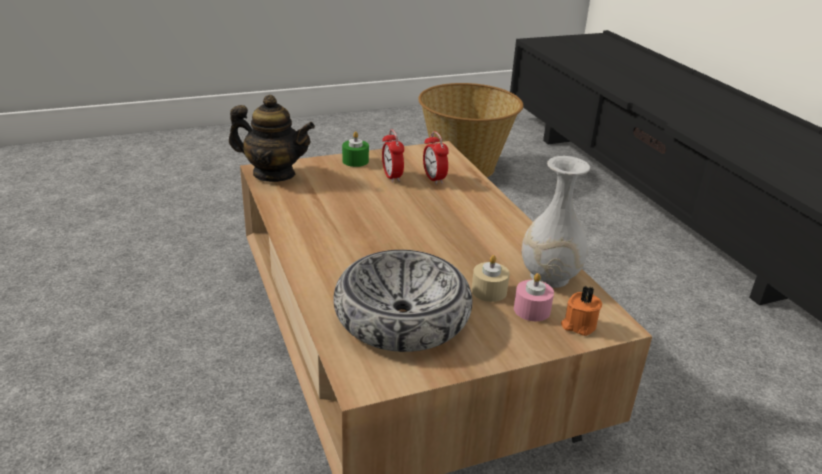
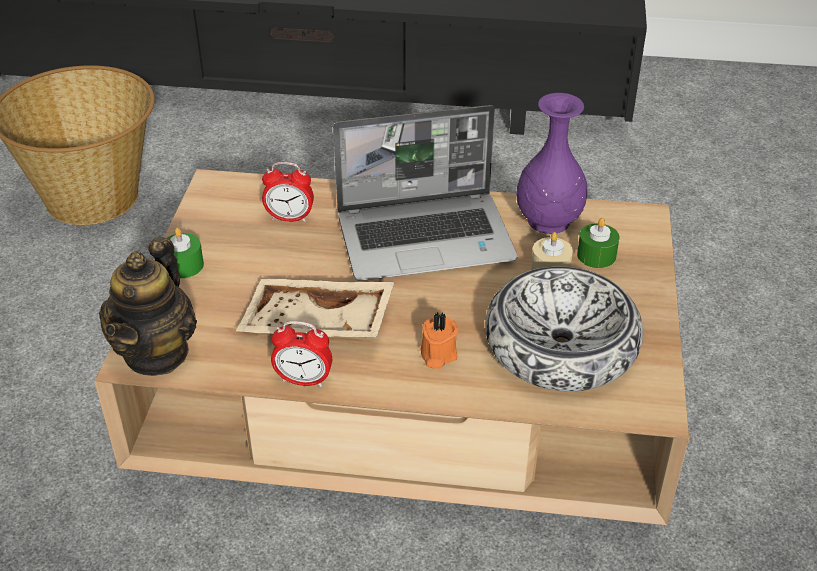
camera: 60 degrees left, 10 degrees up
teapot [229,95,315,182] -> teapot turned 150 degrees clockwise [99,237,197,376]
alarm clock [382,129,404,183] -> alarm clock moved to [271,321,332,387]
pink candle [514,273,554,321] -> green candle [577,218,619,268]
white vase [521,156,590,288] -> purple vase [516,93,587,234]
orange candle [561,285,602,336] -> orange candle moved to [420,312,458,369]
none -> beige tray [236,279,395,338]
none -> laptop [333,105,518,281]

